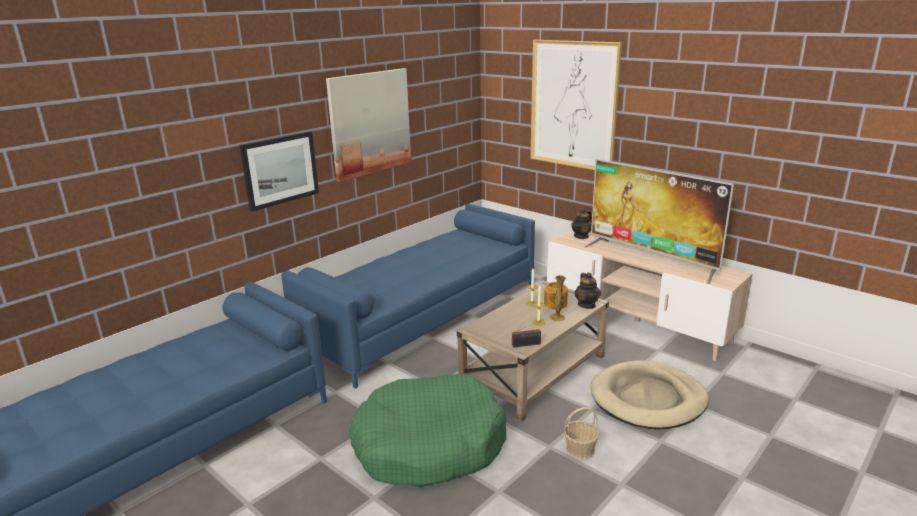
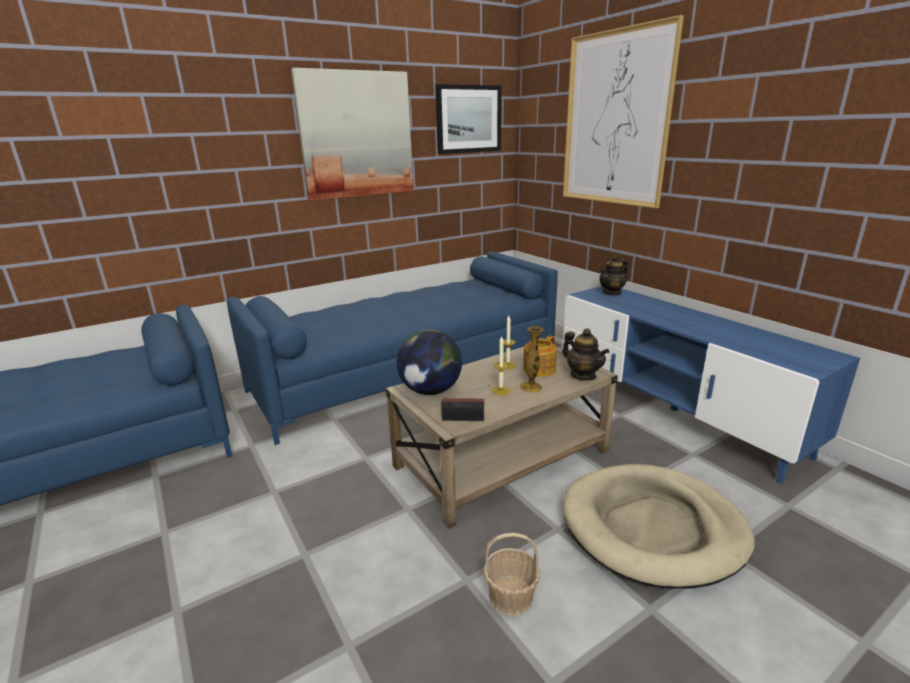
camera: 15 degrees right, 0 degrees up
picture [239,131,319,212] -> picture moved to [435,84,501,154]
green dog bed [349,374,507,487] -> none
beige tv stand [547,230,752,361] -> blue tv stand [562,286,860,484]
teapot [574,272,601,309] -> teapot turned 45 degrees counterclockwise [562,328,609,381]
television [585,159,734,284] -> none
none -> globe [397,330,462,395]

